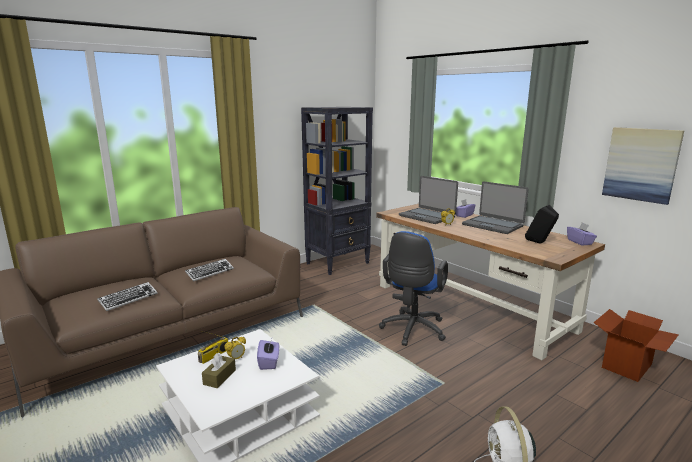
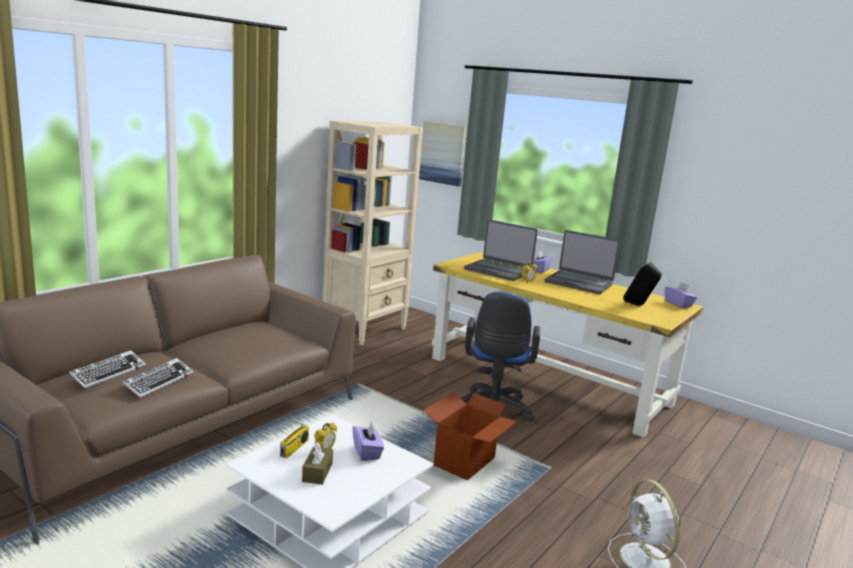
camera: 15 degrees left, 0 degrees up
keyboard [185,259,234,282] -> keyboard moved to [69,350,146,388]
black bookcase [301,107,373,275] -> beige bookcase [323,121,423,345]
brown desk [376,204,605,360] -> yellow desk [432,251,704,438]
cardboard box [594,309,679,382] -> cardboard box moved to [423,392,517,480]
picture [602,127,684,205] -> picture moved to [419,121,467,187]

